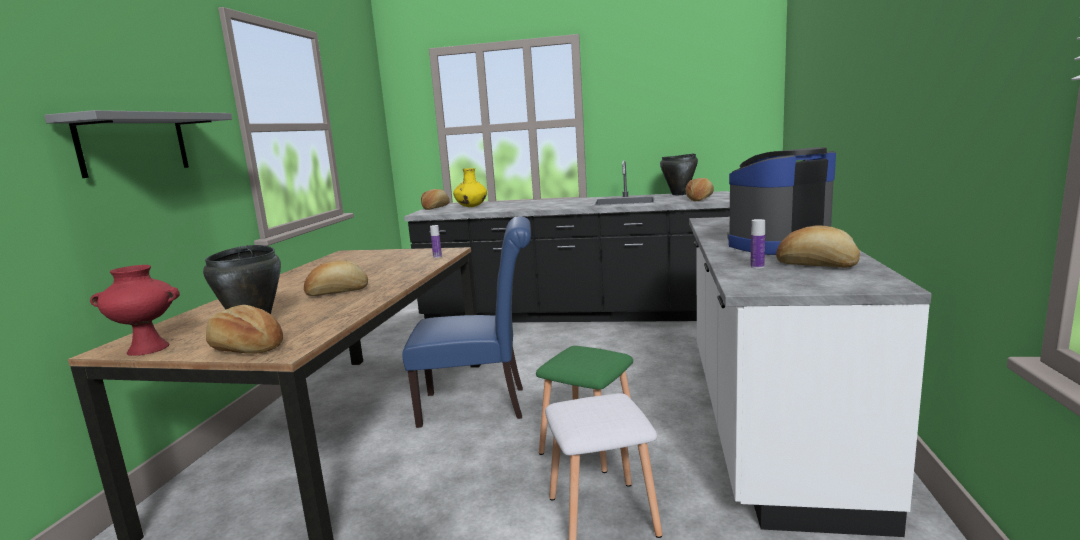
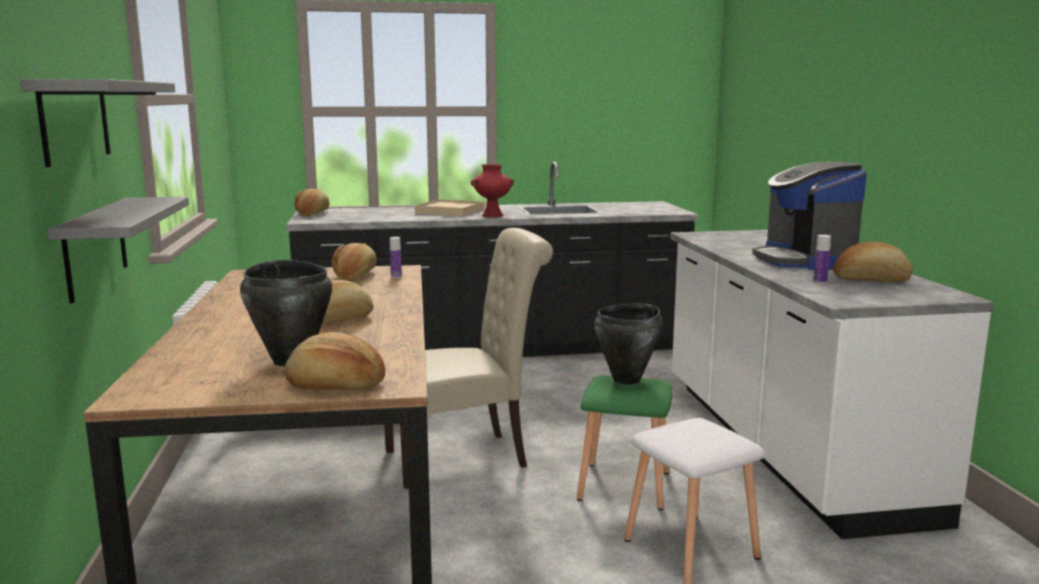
camera: 20 degrees left, 0 degrees up
red vase [90,265,180,356] -> red vase moved to [471,164,514,217]
blue chair [402,216,531,428] -> beige chair [384,228,553,489]
yellow vase [453,168,487,207] -> none
black cooking pot [660,154,698,195] -> black cooking pot moved to [594,304,663,385]
bread [686,178,714,201] -> bread moved to [332,243,377,281]
coffee machine [728,147,836,255] -> coffee machine turned 60 degrees counterclockwise [752,162,867,270]
none -> grey shelf [47,197,189,304]
none -> beige tray [415,199,485,216]

